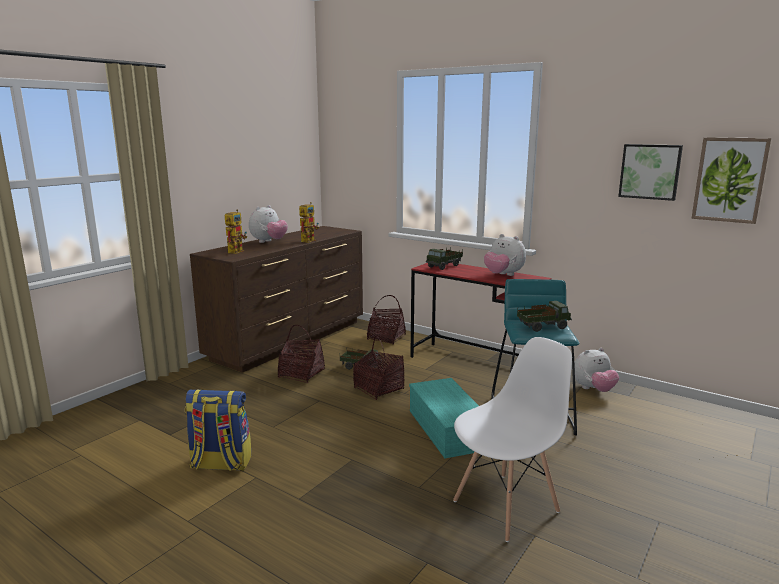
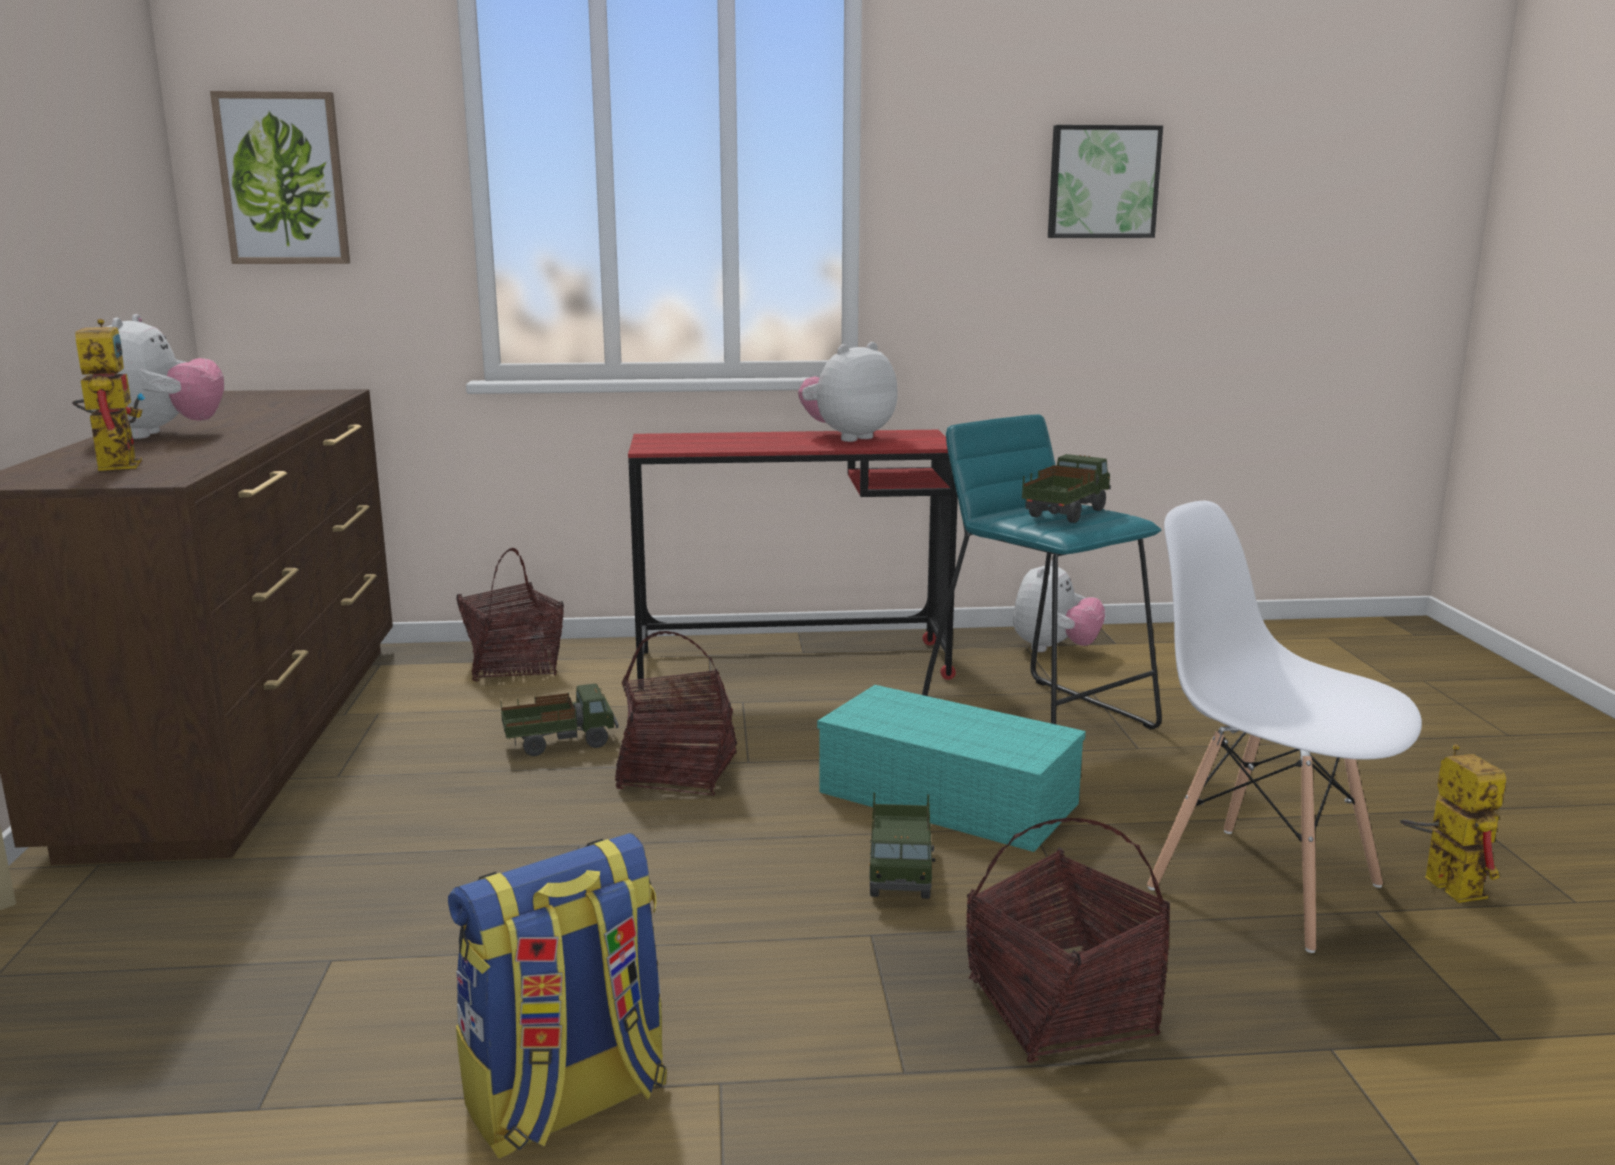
camera: 40 degrees left, 0 degrees up
basket [278,325,325,383] -> basket moved to [966,818,1170,1063]
toy robot [299,202,319,243] -> toy robot moved to [1400,744,1506,903]
toy truck [426,248,463,270] -> toy truck moved to [869,793,936,899]
white chair [453,337,572,542] -> white chair turned 60 degrees counterclockwise [1147,501,1422,953]
plush toy [484,234,526,276] -> plush toy turned 135 degrees clockwise [798,342,898,442]
picture [691,137,771,224] -> picture moved to [210,91,350,264]

